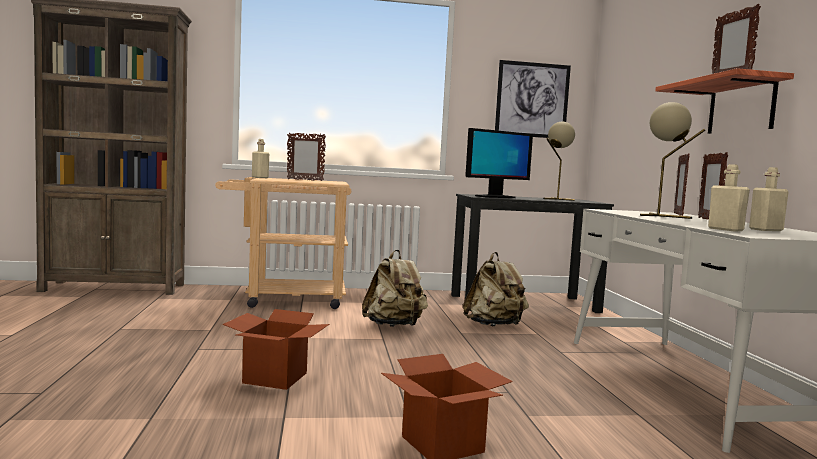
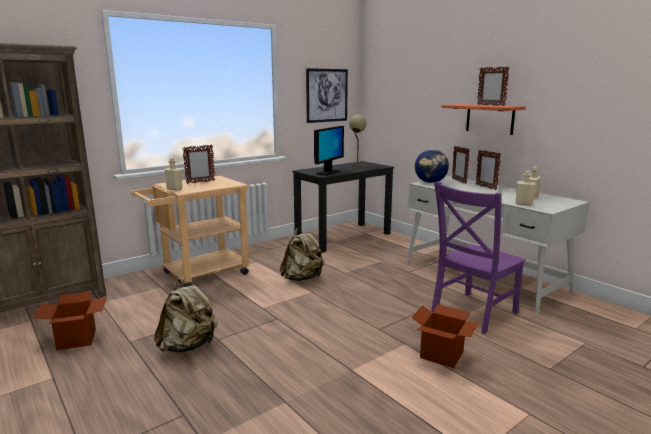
camera: 30 degrees left, 10 degrees up
cardboard box [223,309,329,390] -> cardboard box moved to [33,291,107,350]
beige backpack [463,252,529,326] -> beige backpack moved to [154,280,218,353]
beige table lamp [640,102,706,219] -> none
none -> globe [415,149,449,183]
none -> purple chair [431,182,526,334]

